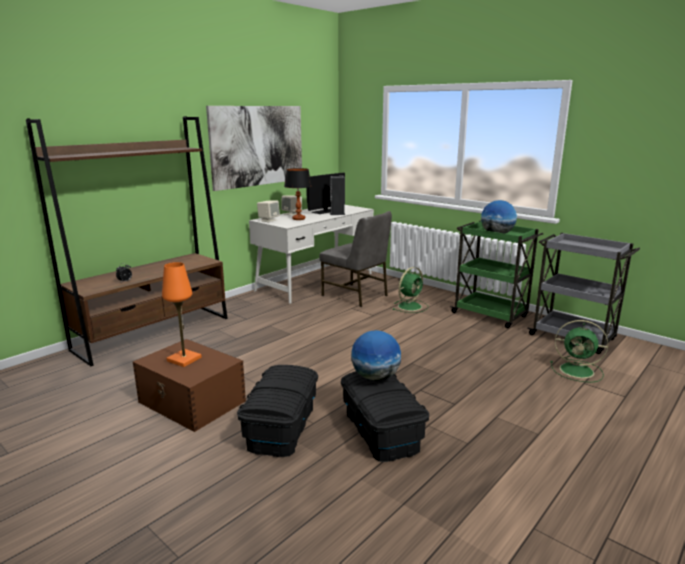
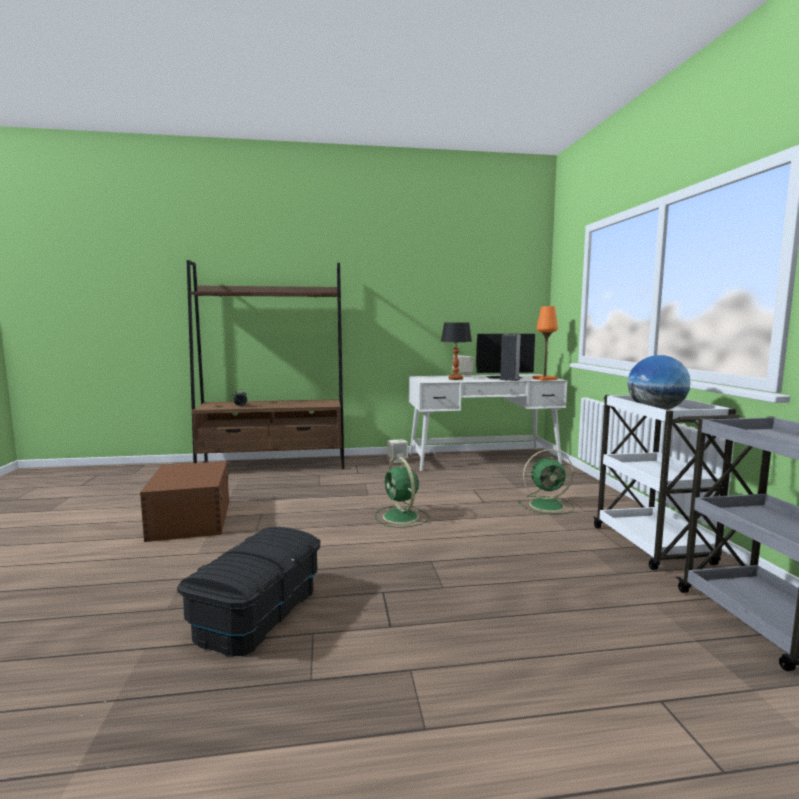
camera: 40 degrees right, 10 degrees down
orange table lamp [162,262,202,367] -> orange table lamp moved to [533,306,558,381]
picture [206,106,302,191] -> none
black storage box [237,365,318,457] -> none
beige speaker [257,200,280,222] -> beige speaker moved to [387,439,408,463]
grey chair [319,211,392,307] -> none
globe [351,330,401,381] -> none
green cart [450,220,543,328] -> white cart [593,395,740,570]
green fan [551,320,608,383] -> green fan moved to [375,457,430,528]

